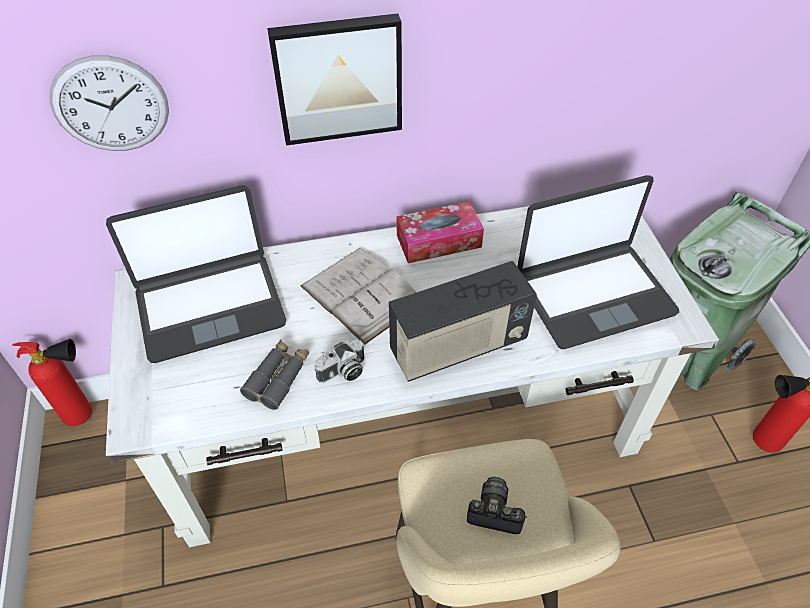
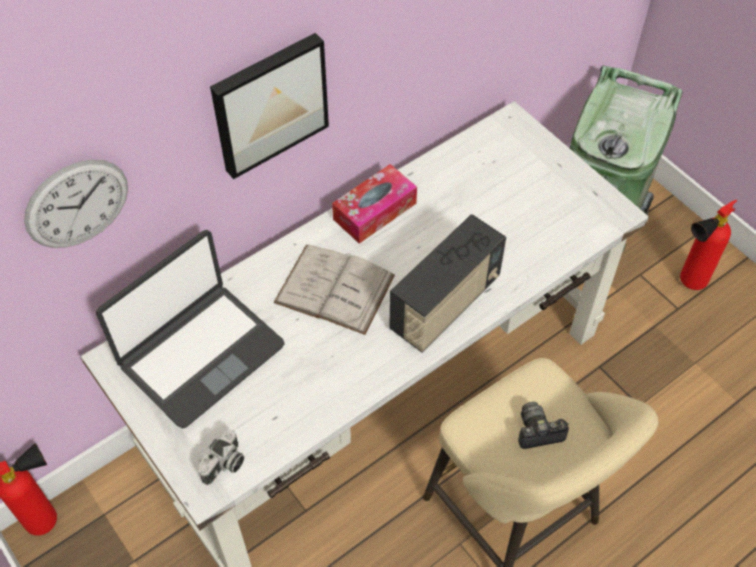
camera: 25 degrees left, 5 degrees up
grey binoculars [240,340,309,410] -> none
camera [315,339,365,383] -> camera moved to [198,430,244,485]
laptop [517,175,679,349] -> none

